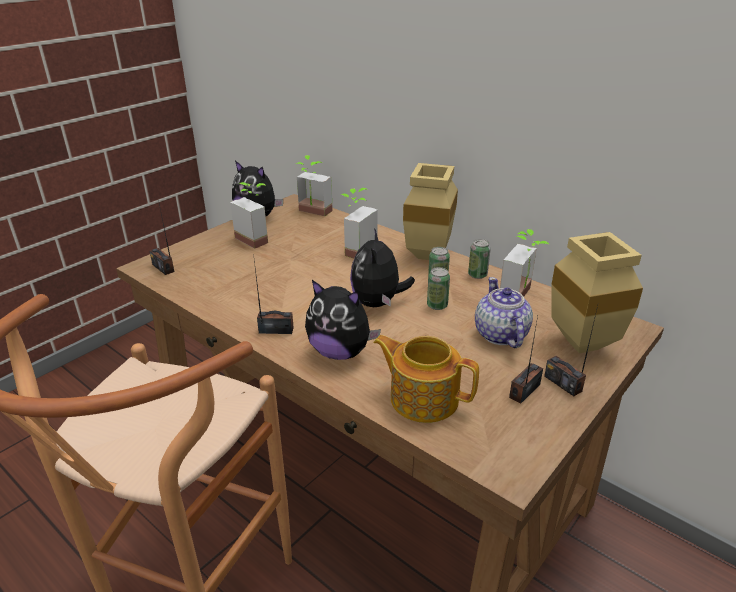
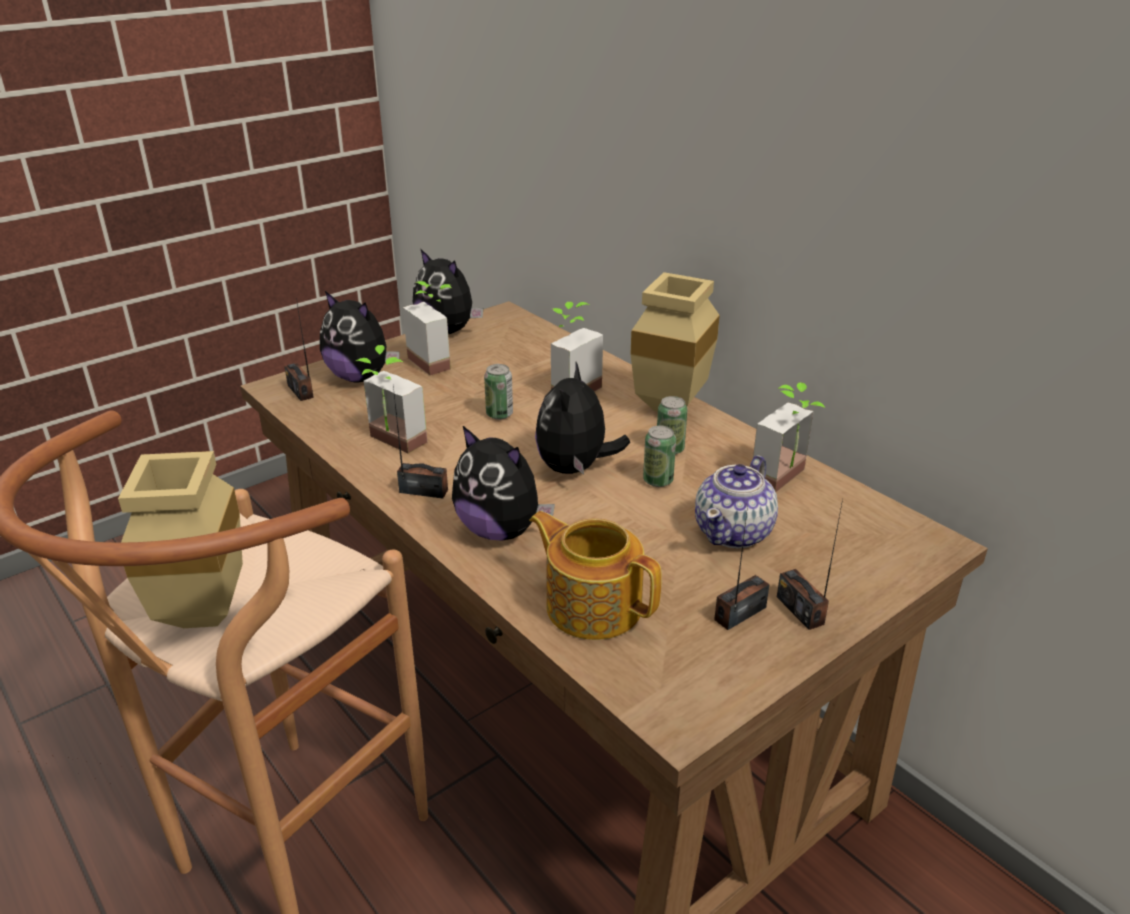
camera: 10 degrees right, 0 degrees up
potted plant [296,155,333,216] -> potted plant moved to [356,345,427,453]
can [468,239,491,279] -> can moved to [484,364,513,420]
teapot [475,277,533,348] -> teapot turned 150 degrees counterclockwise [695,455,778,549]
beige vase [551,232,643,353] -> beige vase moved to [118,451,243,628]
none -> plush toy [320,291,400,383]

